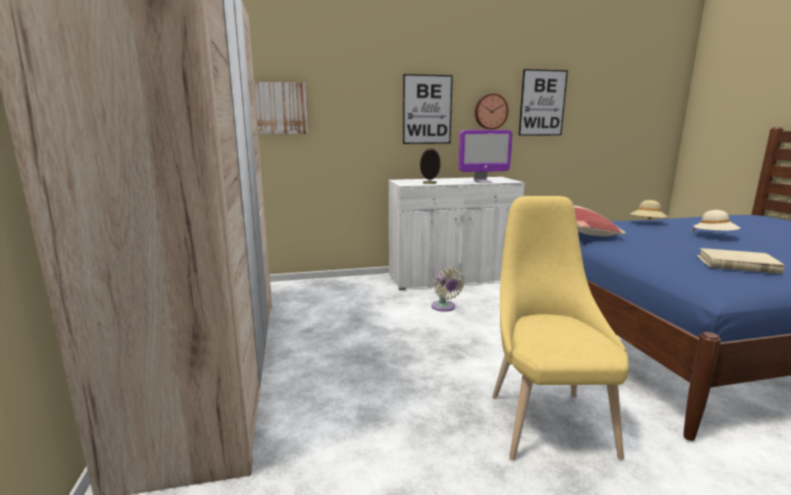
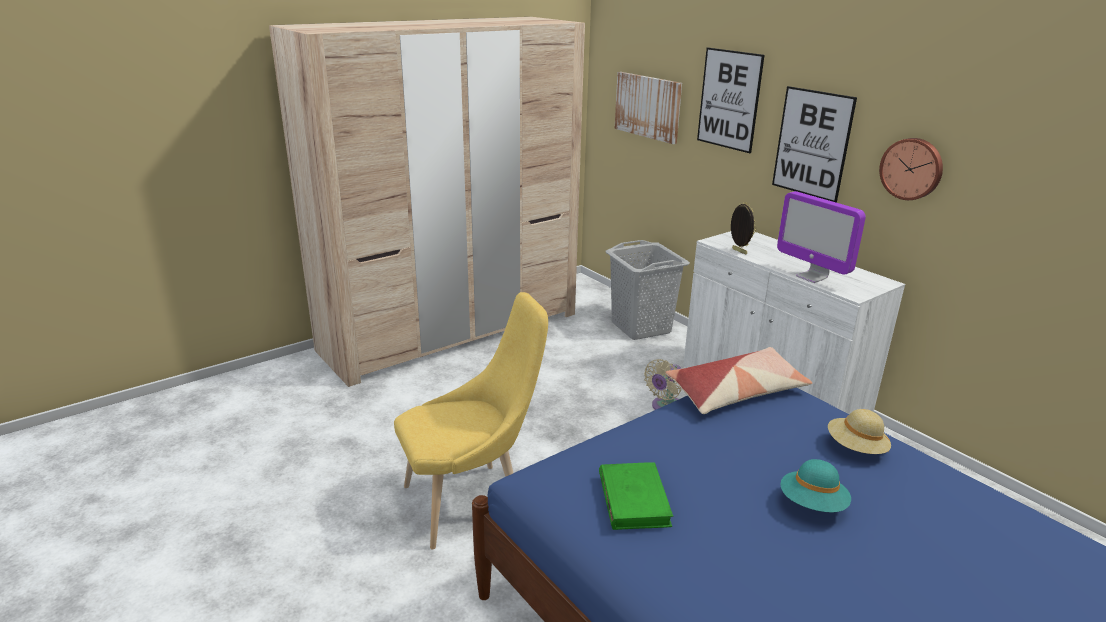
camera: 65 degrees right, 10 degrees up
picture [519,69,568,136] -> picture moved to [697,48,765,153]
beige hat [693,210,740,233] -> turquoise hat [780,459,851,512]
beige book [697,248,784,274] -> green book [599,463,673,530]
none -> grey laundry basket [605,240,690,340]

